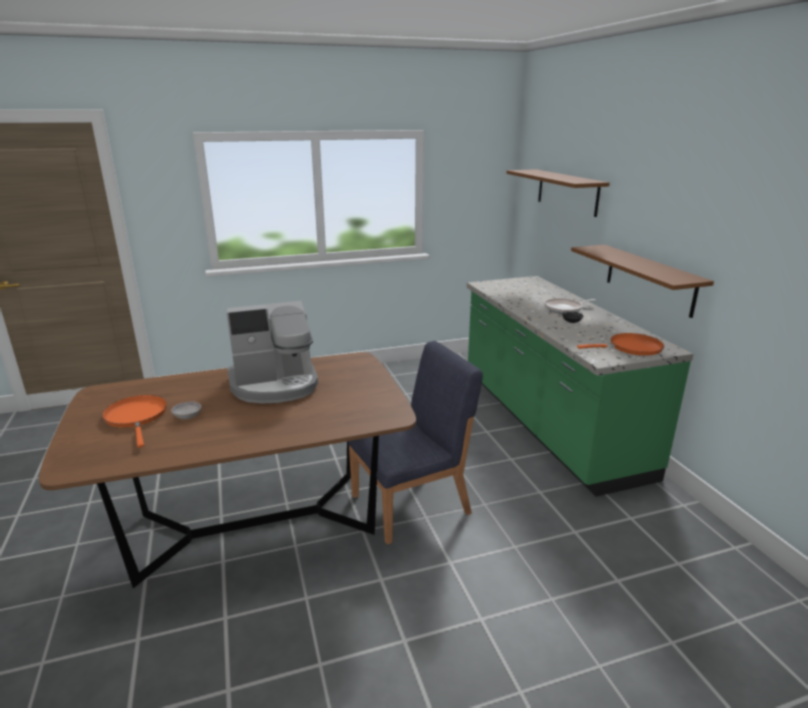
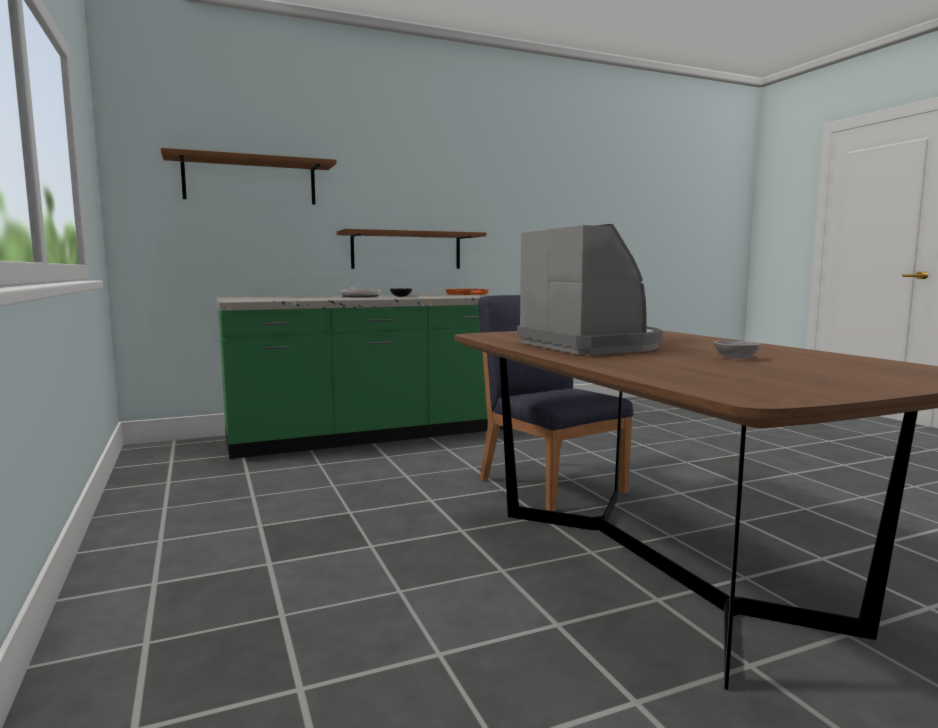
camera: 95 degrees left, 15 degrees down
orange frying pan [102,395,167,448] -> none

